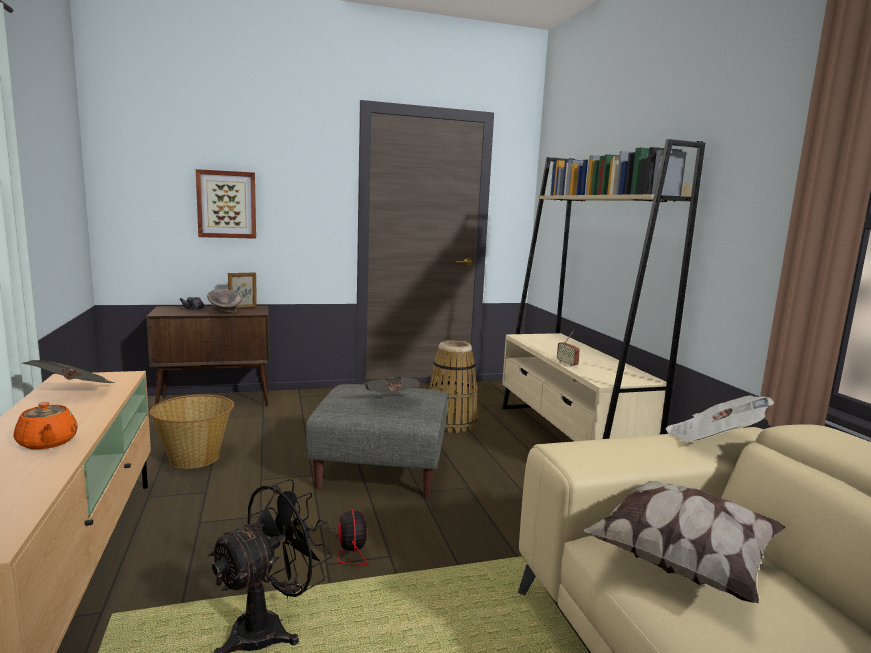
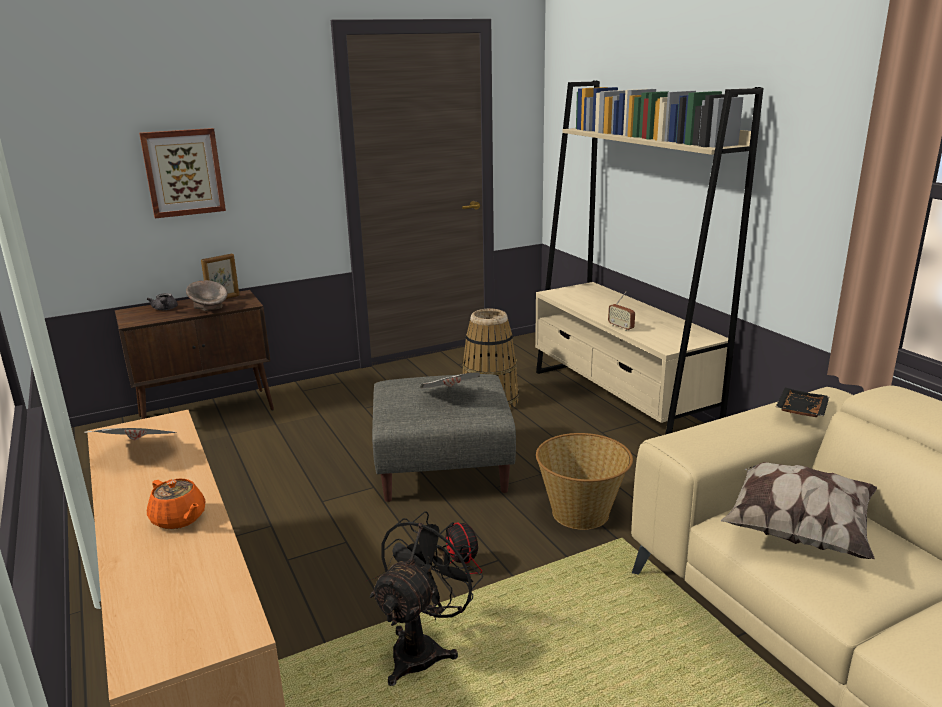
camera: 10 degrees left, 10 degrees up
basket [150,394,234,469] -> basket moved to [536,433,633,530]
newspaper [666,395,774,443] -> black tray [776,388,830,417]

